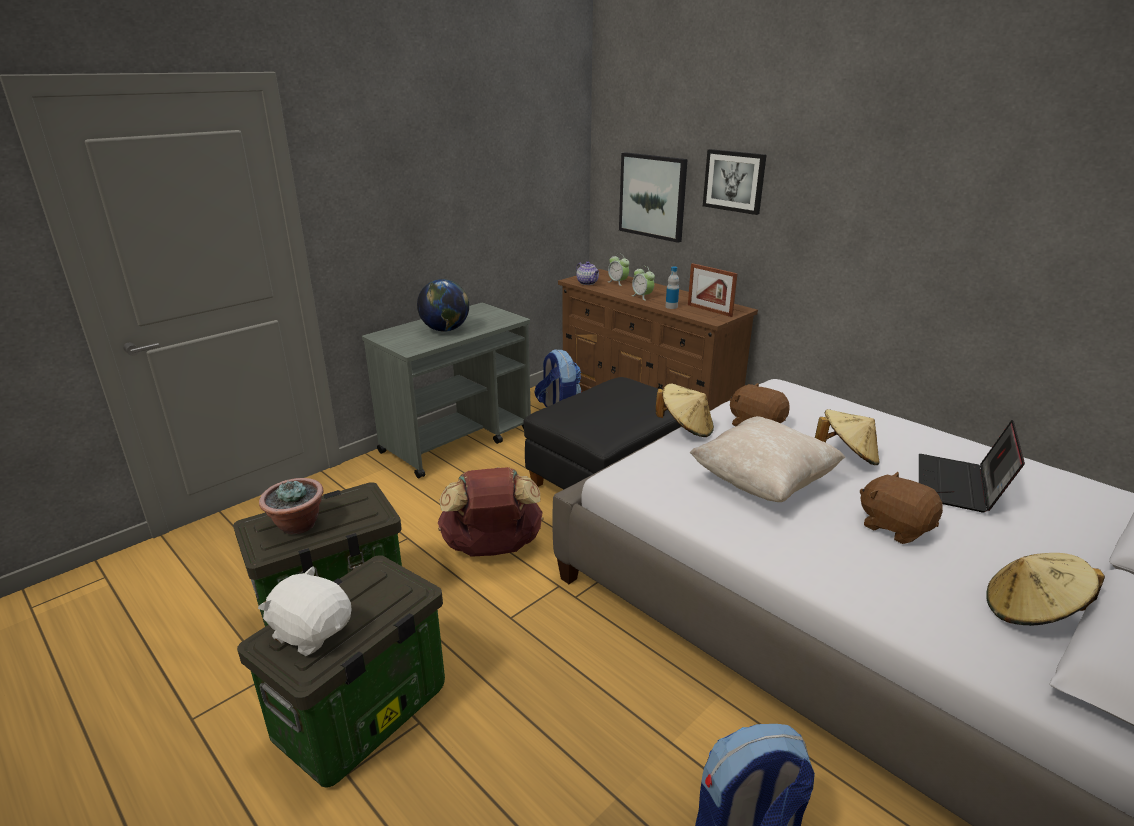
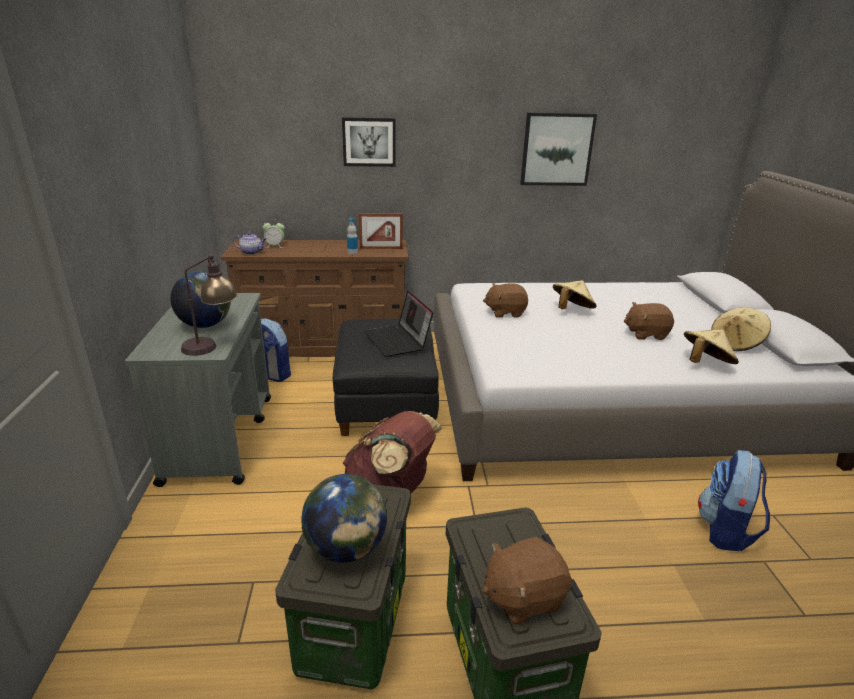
camera: 50 degrees left, 0 degrees up
white plush toy [258,566,352,656] -> brown plush toy [482,537,572,625]
potted plant [259,478,324,534] -> globe [302,474,387,563]
picture [619,152,688,243] -> picture moved to [520,113,597,186]
alarm clock [631,266,655,301] -> none
beige hat [656,384,714,437] -> beige hat moved to [684,329,739,364]
beige pillow [690,416,846,502] -> none
laptop [919,420,1025,513] -> laptop moved to [364,291,433,357]
none -> table lamp [181,253,237,356]

